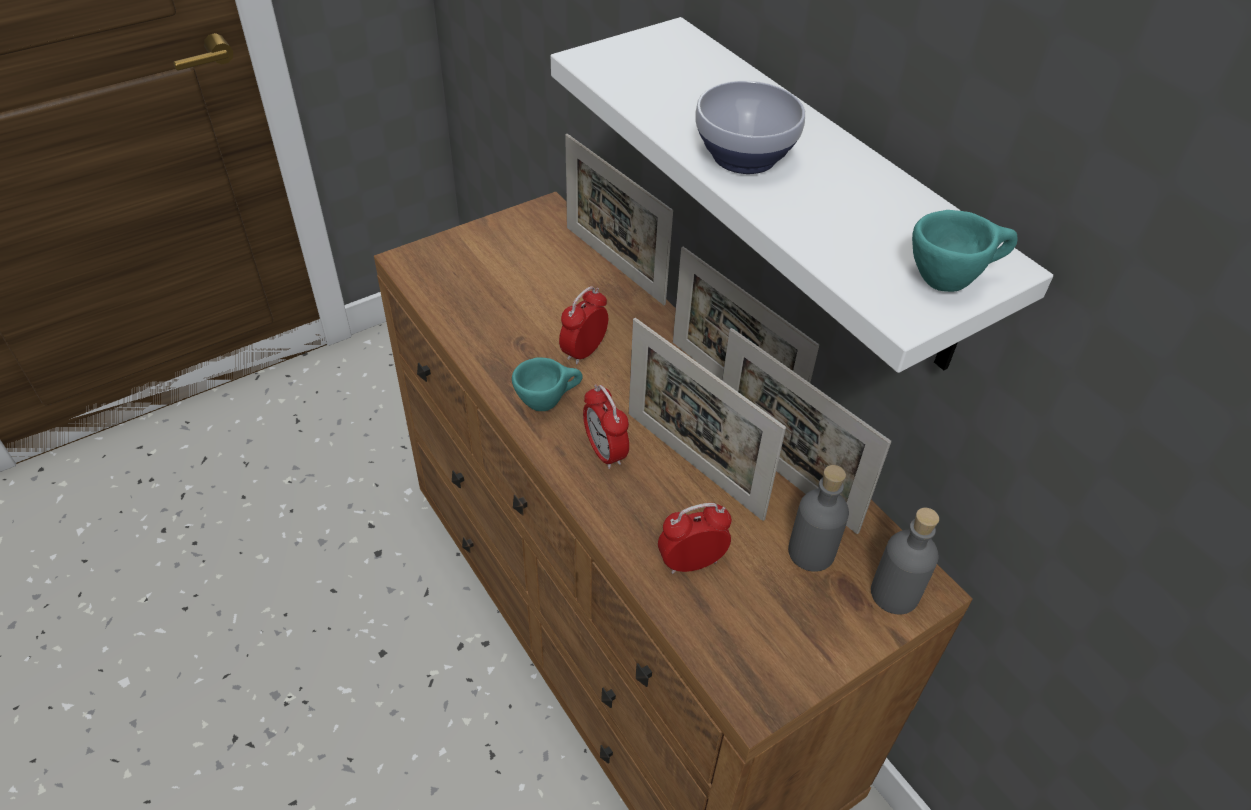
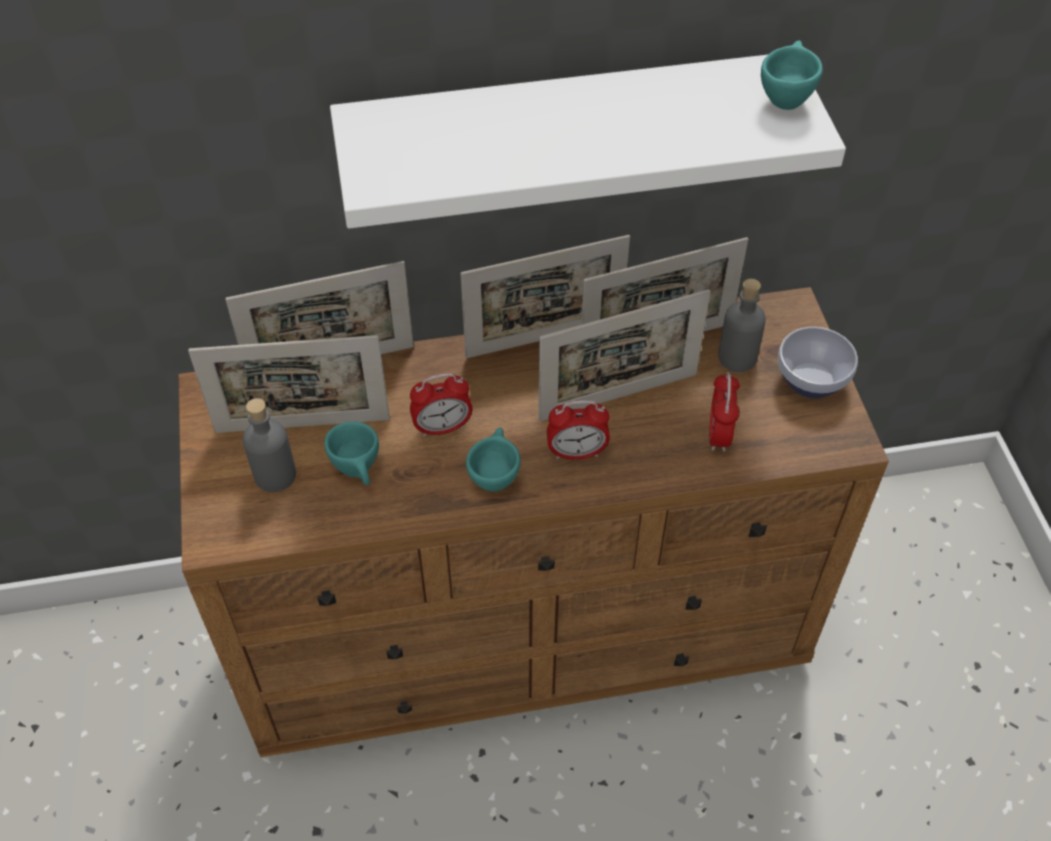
camera: 65 degrees left, 5 degrees up
alarm clock [559,286,608,364] -> alarm clock turned 75 degrees counterclockwise [410,373,473,437]
bowl [695,81,805,174] -> bowl moved to [778,327,858,398]
grey bottle [871,508,939,615] -> grey bottle moved to [243,398,296,492]
none -> picture frame [188,335,390,433]
none -> turquoise cup [324,421,379,485]

